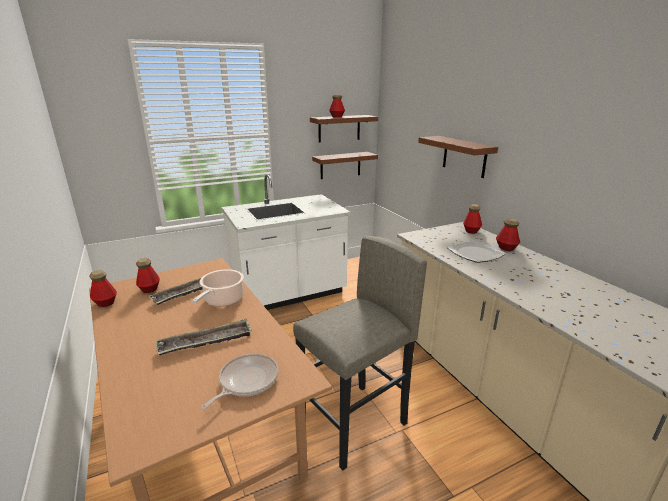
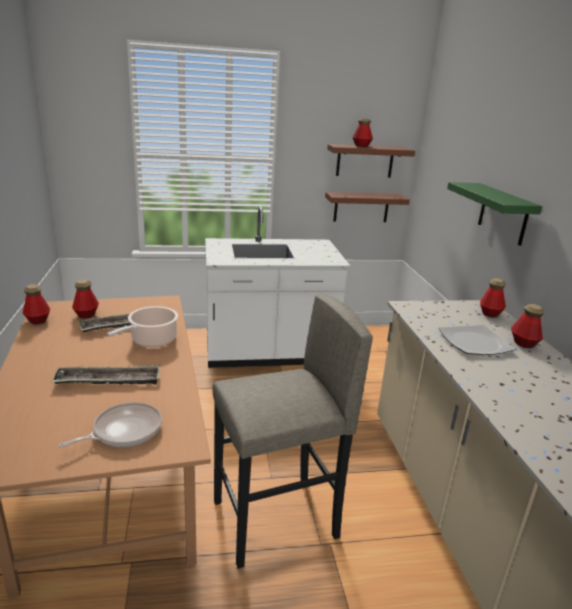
camera: 15 degrees right, 0 degrees up
brown shelf [418,136,498,178] -> green shelf [447,182,542,246]

